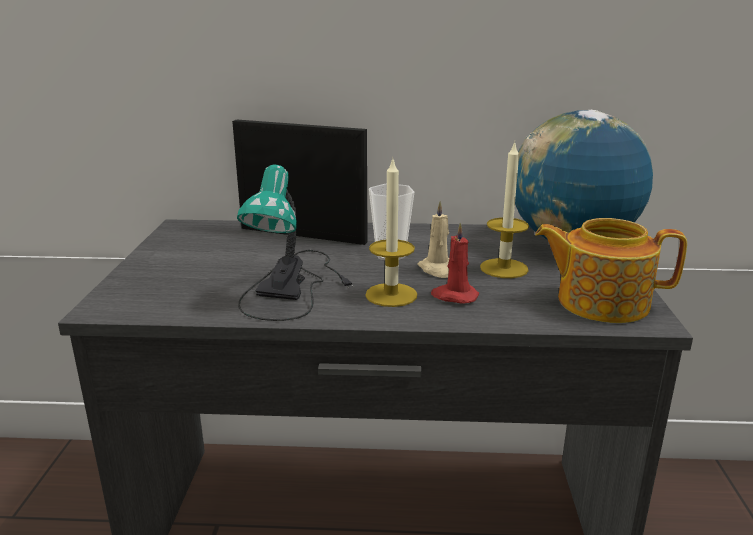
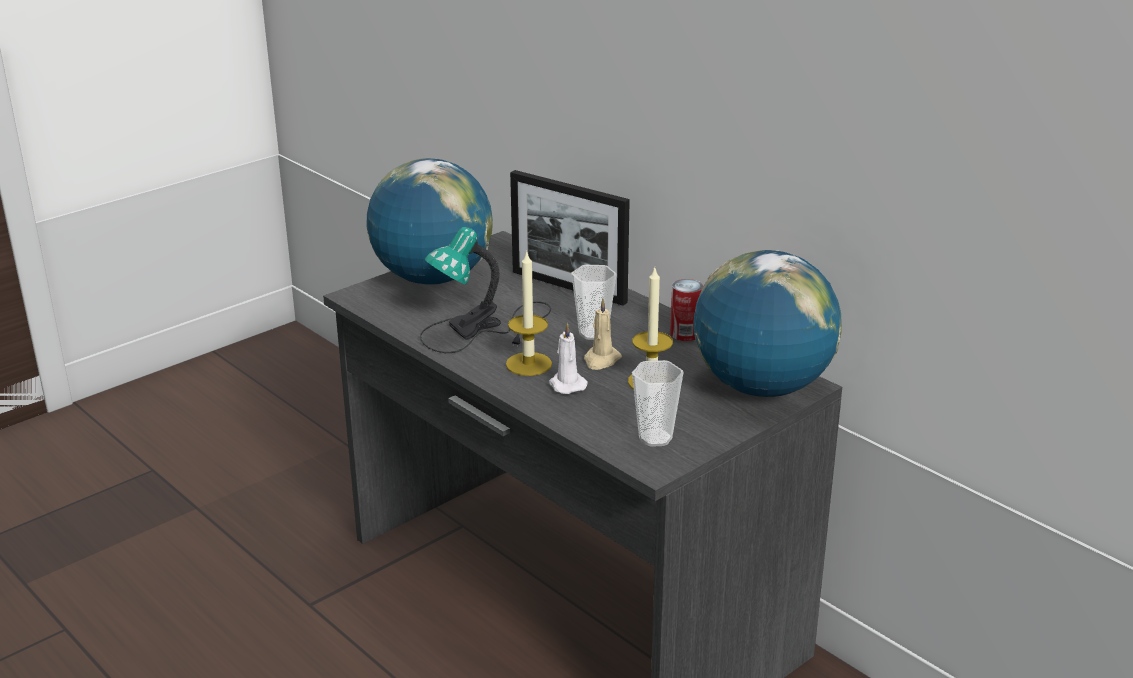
camera: 45 degrees right, 5 degrees up
picture frame [232,120,368,245] -> picture frame turned 150 degrees clockwise [510,170,630,306]
red candle [431,223,479,304] -> white candle [549,323,588,394]
teapot [535,218,687,323] -> cup [632,360,684,447]
none -> globe [366,158,493,285]
none -> can [670,279,703,341]

